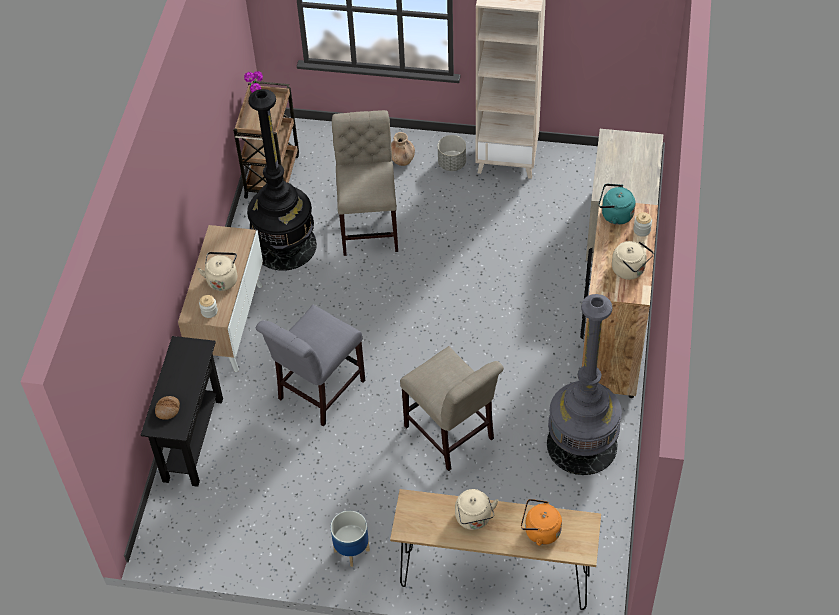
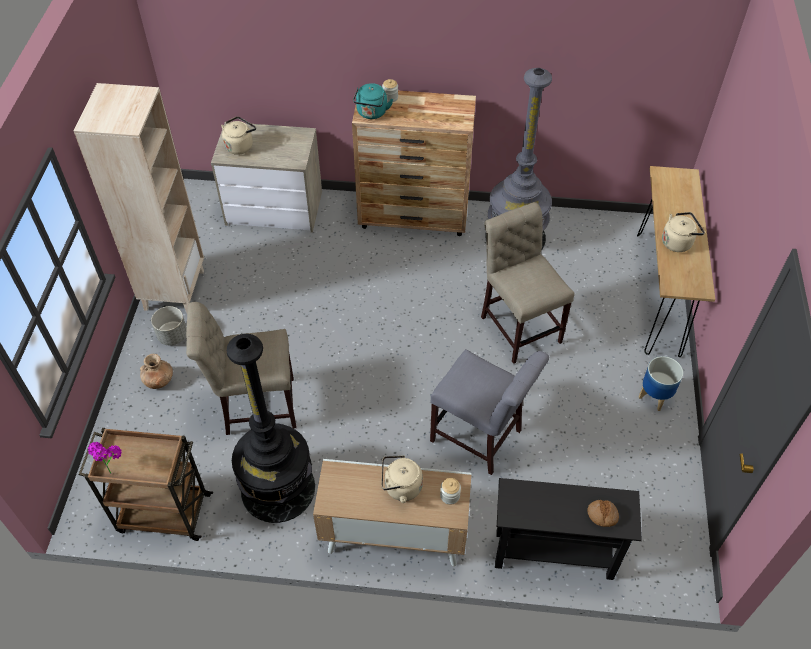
camera: 95 degrees left, 0 degrees up
beige chair [400,346,504,471] -> beige chair turned 75 degrees counterclockwise [481,202,575,364]
orange kettle [521,499,562,546] -> none
beige kettle [612,241,654,280] -> beige kettle moved to [221,116,256,155]

